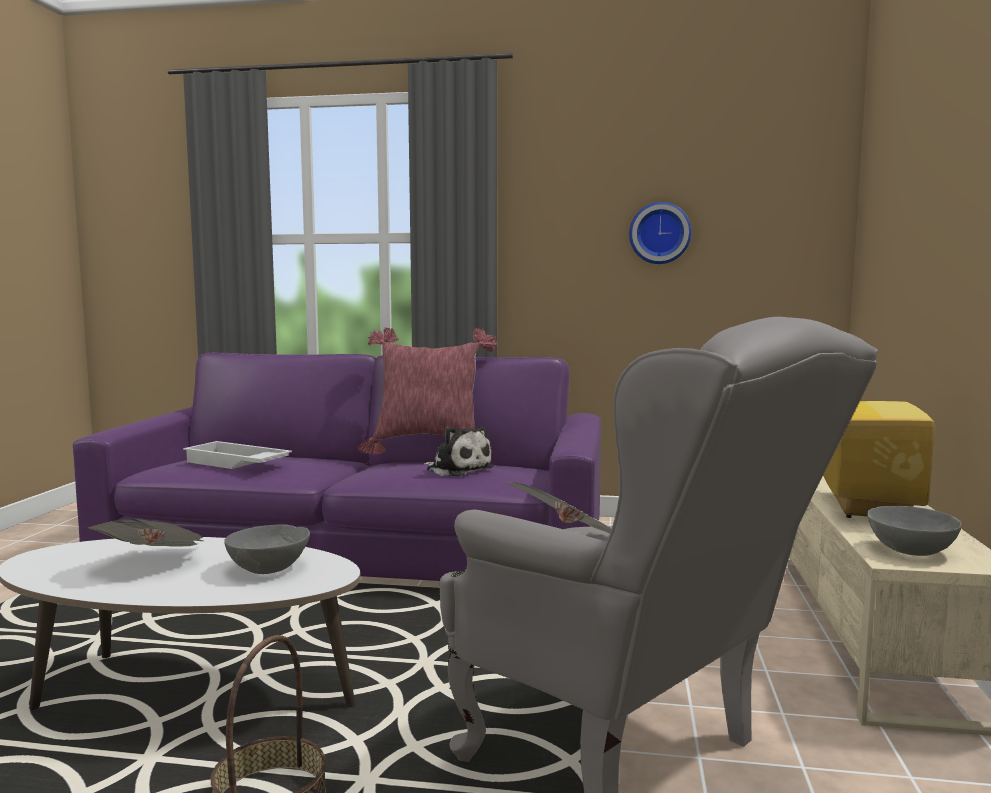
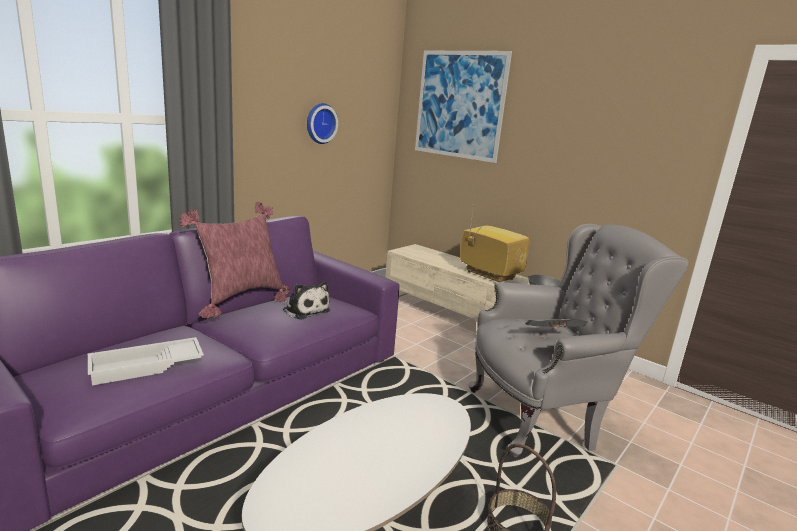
camera: 60 degrees left, 10 degrees up
newspaper [88,519,204,547] -> none
grey bowl [224,525,310,574] -> none
plush toy [424,427,494,477] -> plush toy turned 60 degrees clockwise [283,282,330,320]
none -> picture [415,51,512,163]

